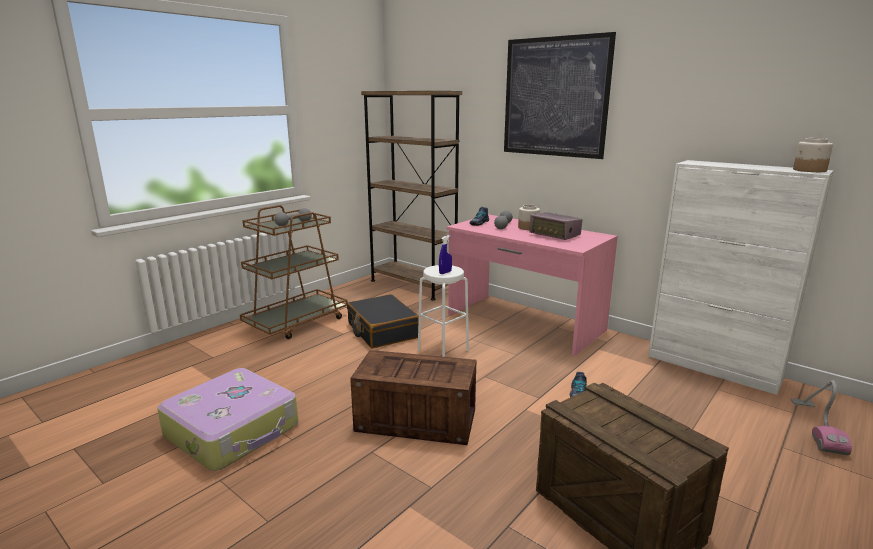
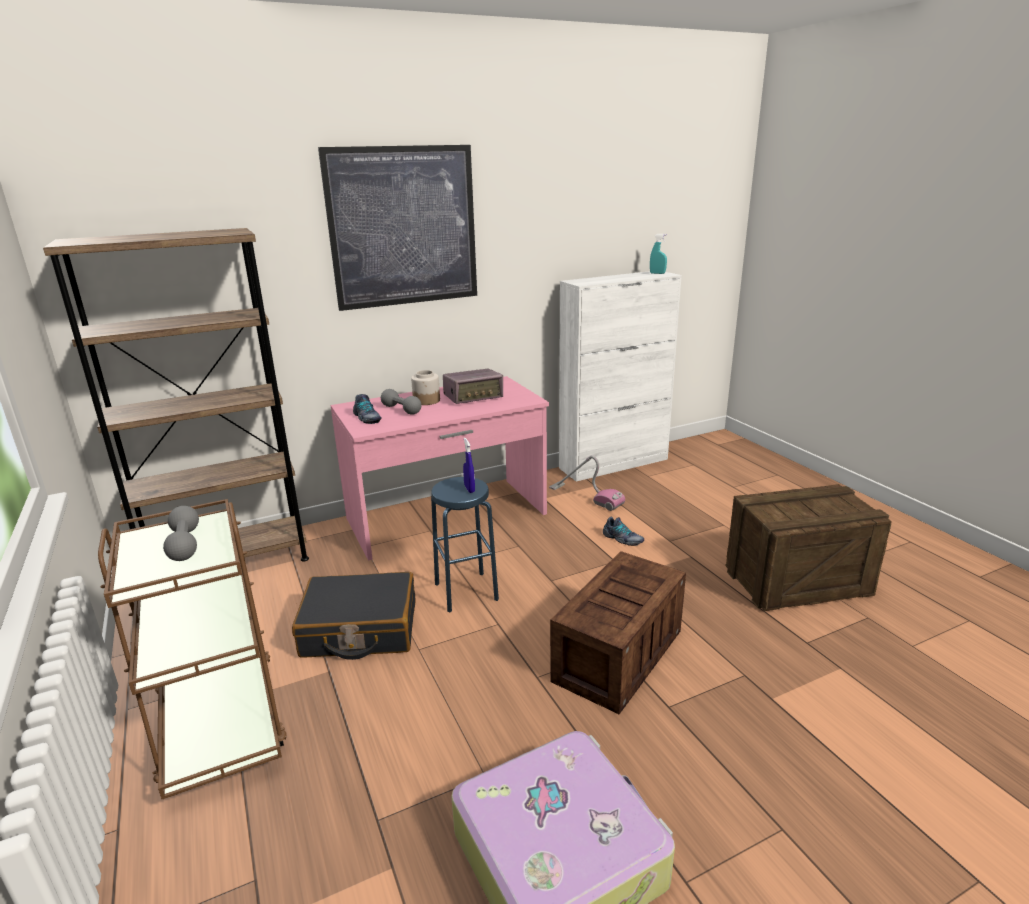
camera: 65 degrees left, 5 degrees up
white stool [418,265,469,357] -> blue stool [431,477,499,612]
vacuum cleaner [791,380,852,455] -> vacuum cleaner moved to [549,455,625,511]
jar [793,138,833,172] -> turquoise spray bottle [650,234,667,274]

